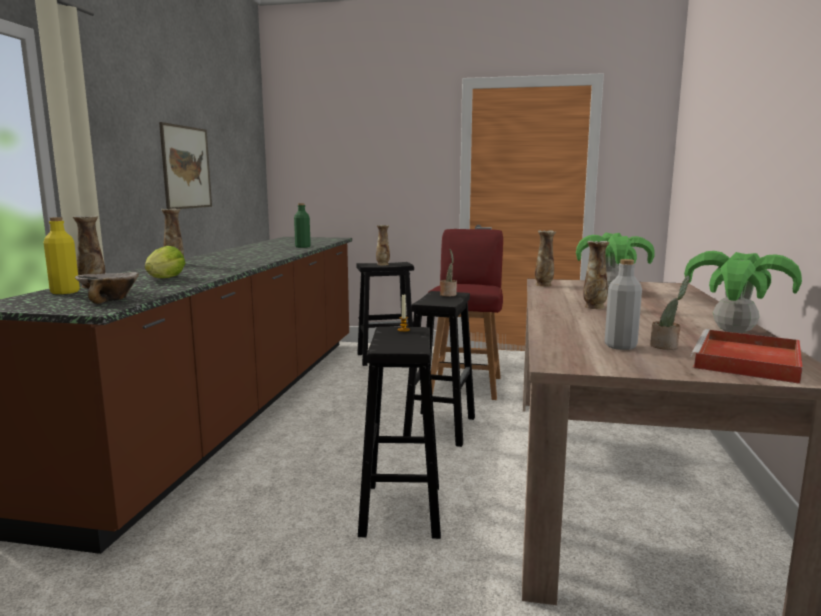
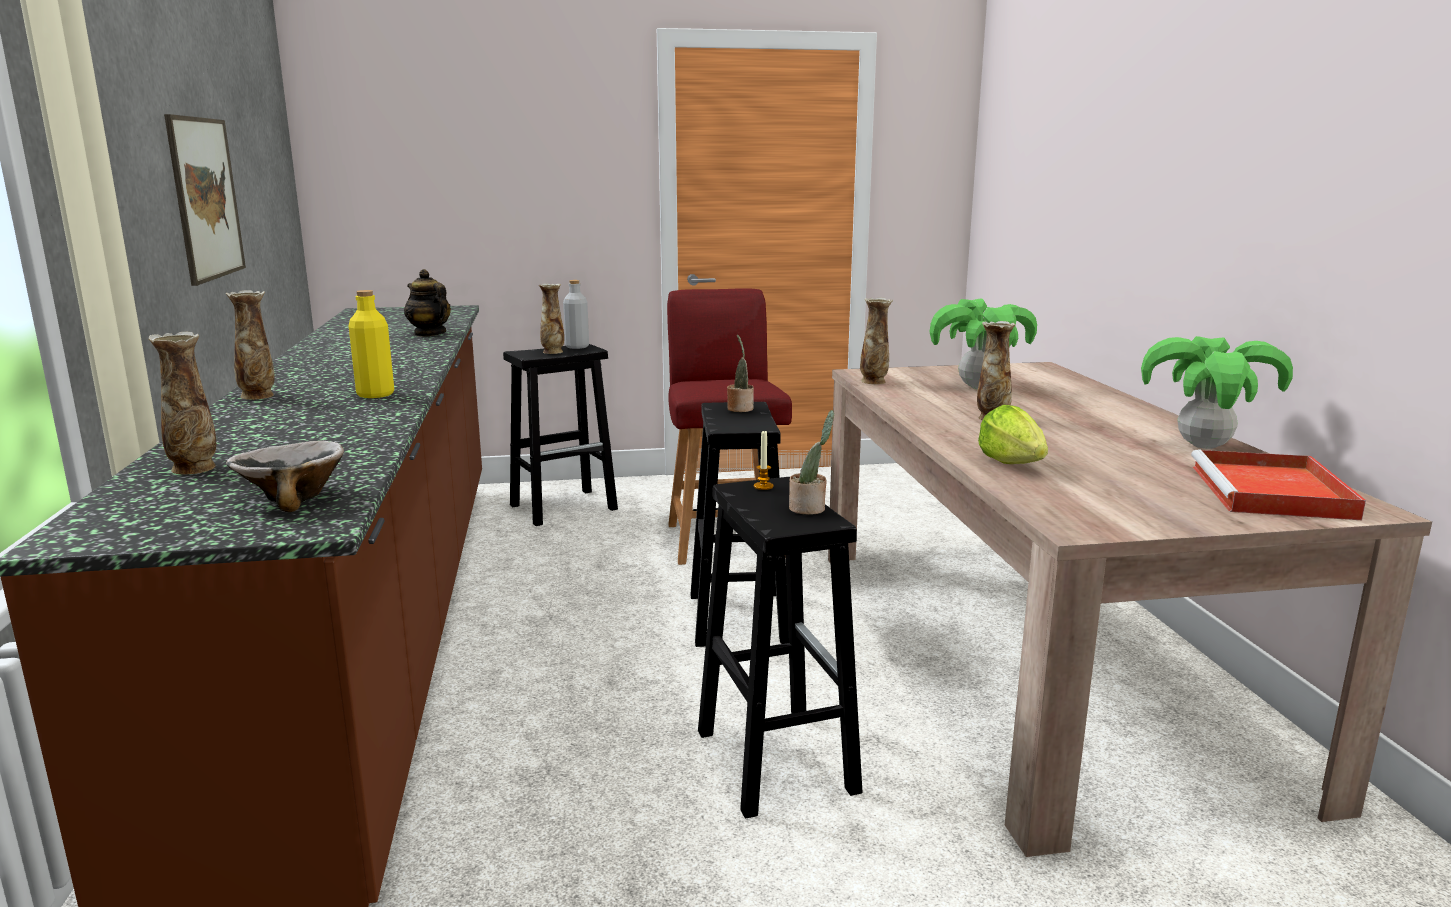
camera: 20 degrees left, 5 degrees up
yellow bottle [44,217,80,294] -> yellow bottle moved to [349,290,394,398]
lettuce [145,246,185,278] -> lettuce moved to [978,405,1048,464]
green bottle [294,203,311,248] -> teapot [404,269,451,337]
grey bottle [605,259,642,350] -> grey bottle moved to [563,280,589,349]
potted plant [650,275,690,350] -> potted plant moved to [789,410,834,515]

